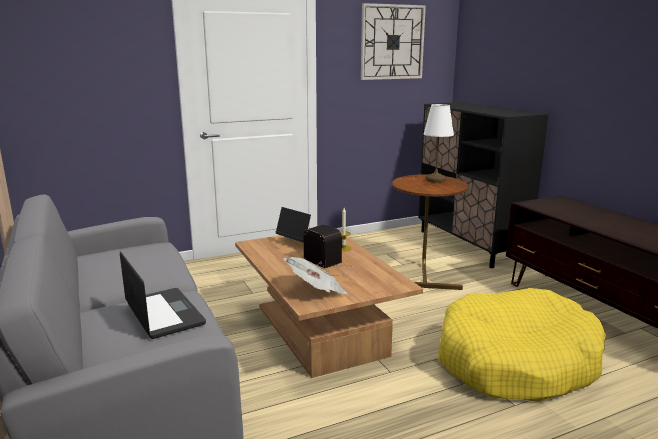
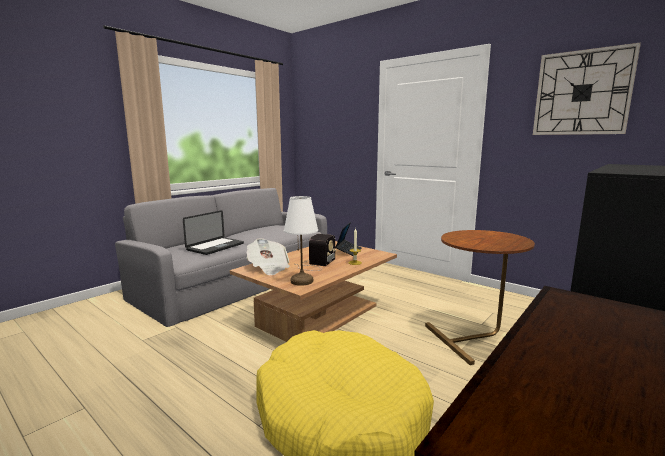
camera: 65 degrees right, 5 degrees down
white table lamp [424,104,454,183] -> white table lamp moved to [284,196,318,286]

